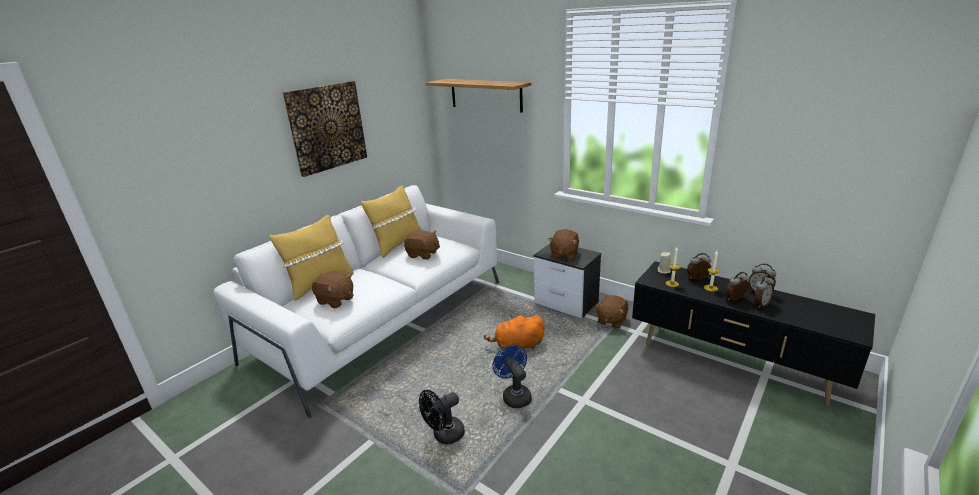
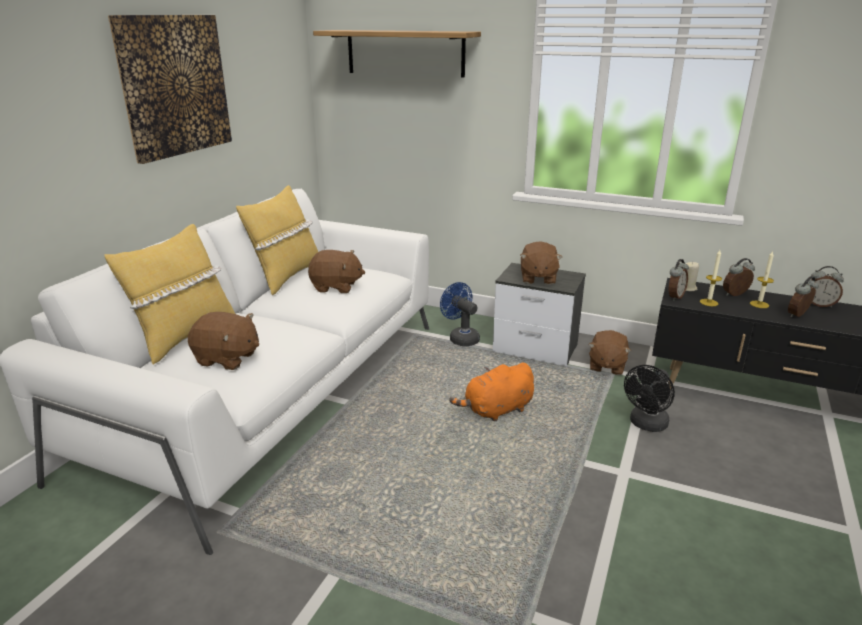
camera: 15 degrees left, 0 degrees up
black fan [419,390,465,444] -> black fan moved to [624,365,675,432]
blue fan [493,345,532,408] -> blue fan moved to [440,282,480,346]
alarm clock [754,275,774,308] -> alarm clock moved to [669,259,689,301]

